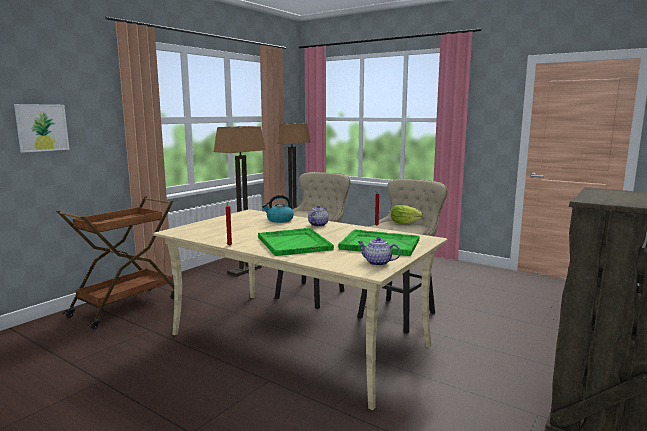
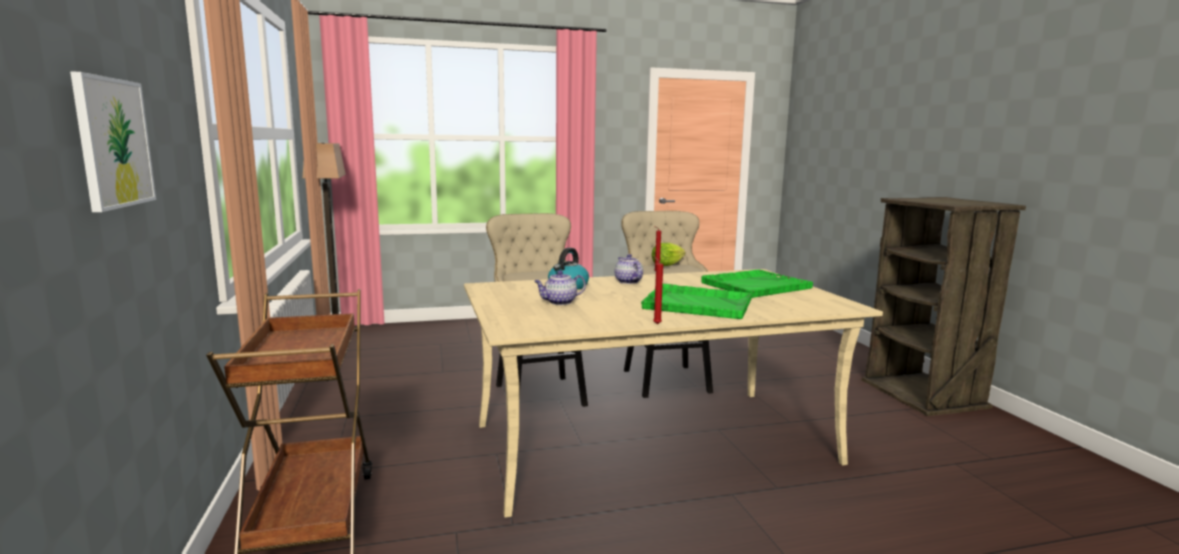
camera: 50 degrees left, 0 degrees up
floor lamp [214,126,266,277] -> none
teapot [358,237,401,266] -> teapot moved to [534,270,586,305]

